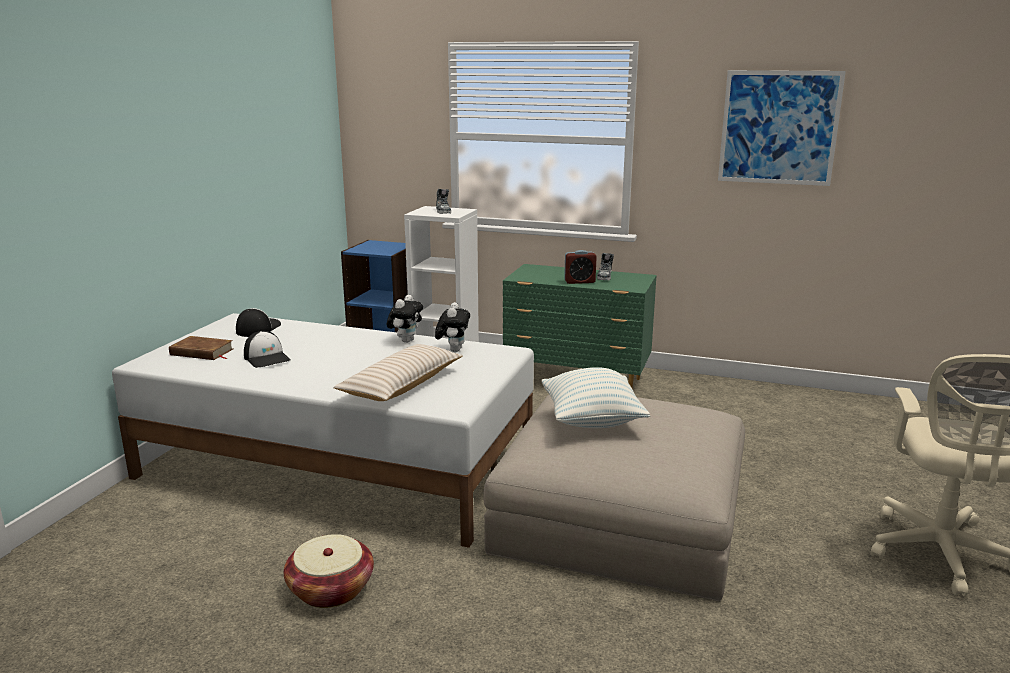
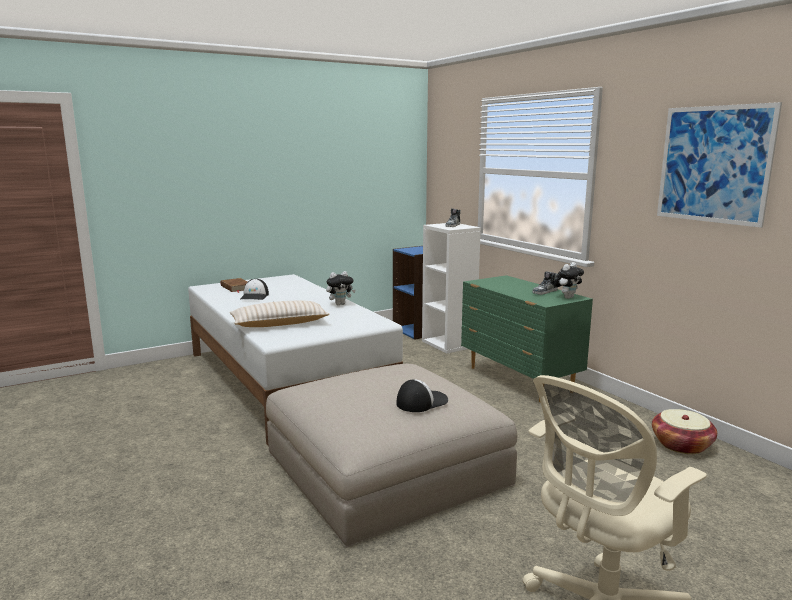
camera: 40 degrees right, 5 degrees down
cap [236,308,281,337] -> cap moved to [396,380,448,412]
basket [284,534,374,608] -> basket moved to [652,409,717,454]
plush toy [435,302,470,352] -> plush toy moved to [554,262,584,299]
pillow [541,367,650,428] -> none
alarm clock [564,250,597,284] -> none

